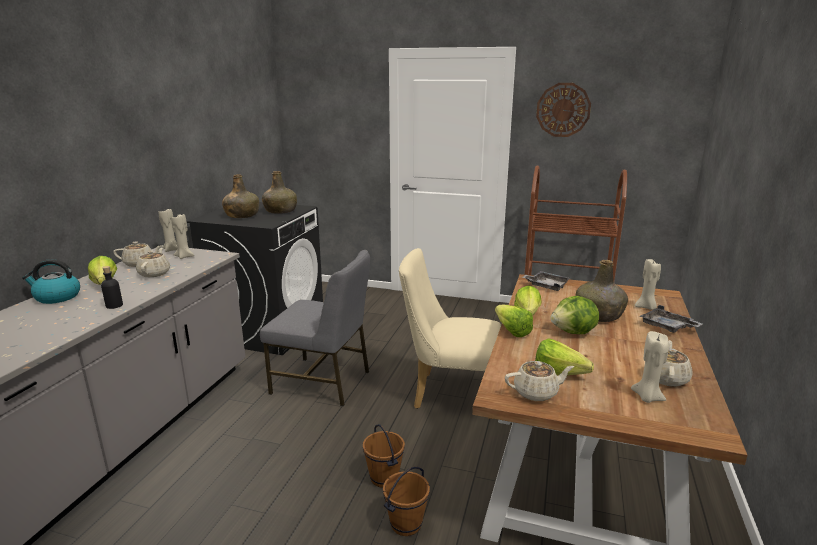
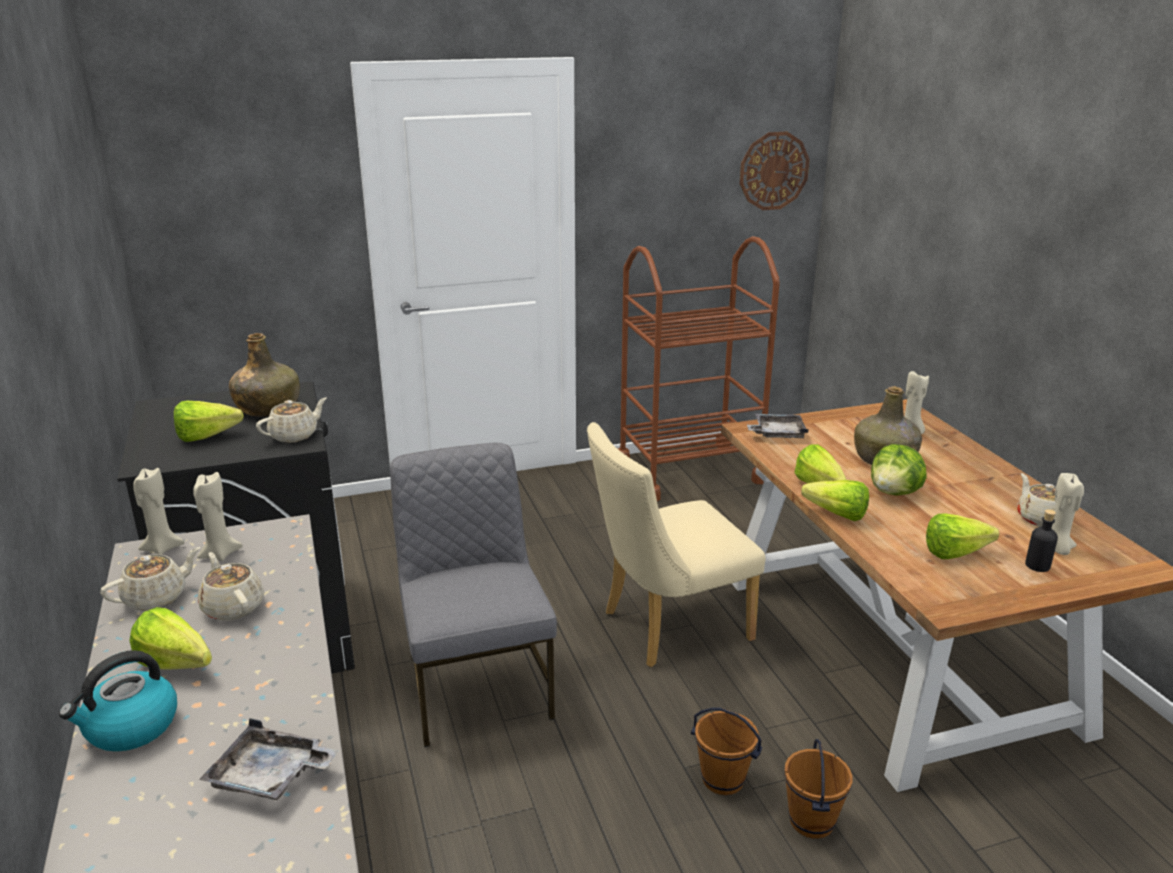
camera: 35 degrees left, 5 degrees up
black bottle [101,266,123,309] -> black bottle moved to [1025,509,1058,572]
green bottle [222,174,259,218] -> lettuce [174,401,244,442]
grey chair [260,250,370,406] -> grey chair turned 90 degrees counterclockwise [390,443,557,747]
beige teapot [505,361,574,401] -> beige teapot moved to [256,398,327,443]
wall clock [536,83,591,137] -> wall clock moved to [740,132,810,210]
grey tray [640,305,703,333] -> grey tray moved to [199,718,339,800]

